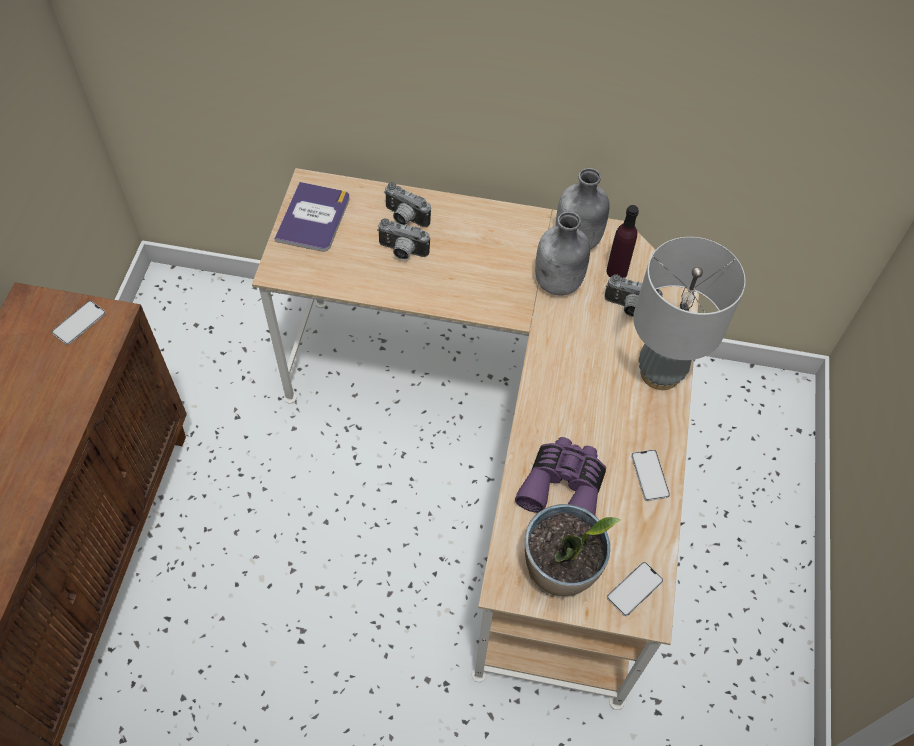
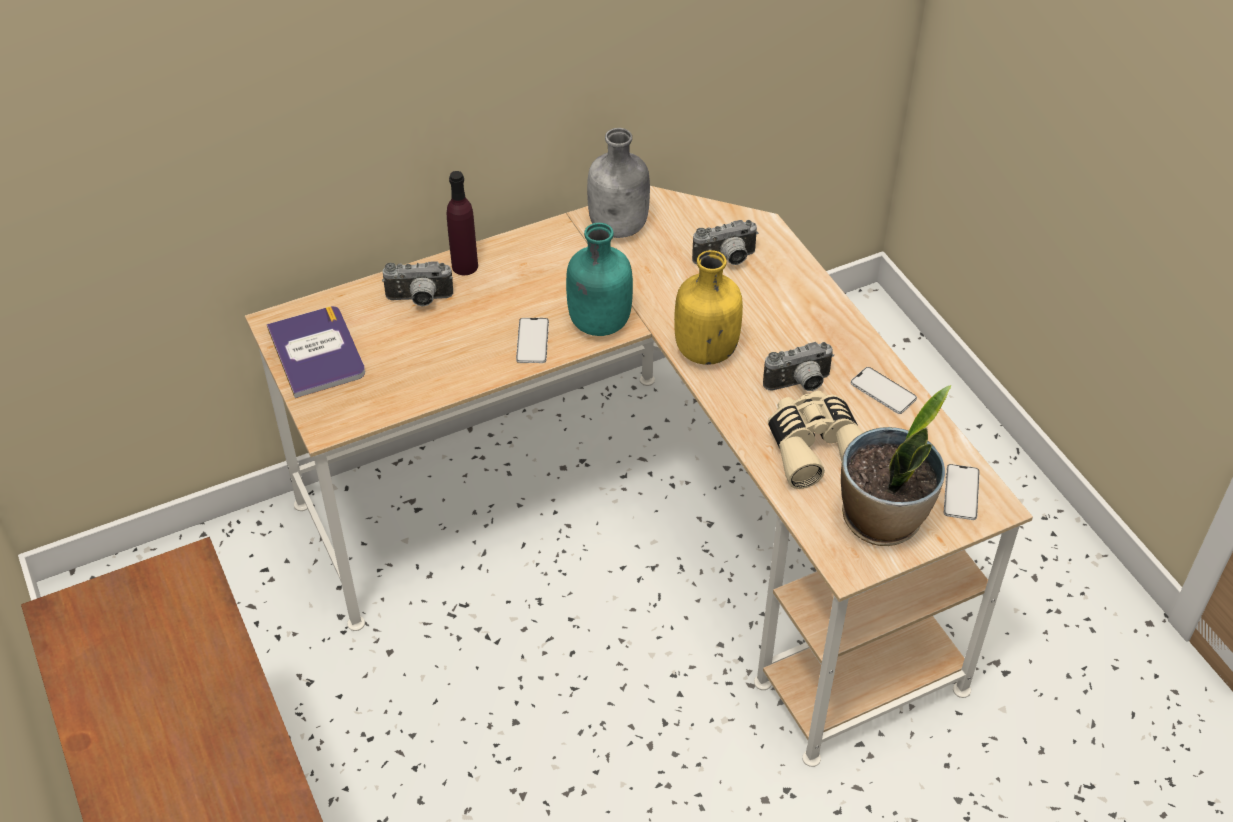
camera: 35 degrees left, 10 degrees down
phone [52,301,106,345] -> phone moved to [516,318,549,363]
camera [377,218,430,260] -> camera moved to [763,342,834,391]
purple binoculars [515,437,606,515] -> beige binoculars [768,391,863,489]
grey bottle [535,212,590,295] -> none
purple bottle [606,205,639,278] -> purple bottle moved to [447,171,478,275]
grey table lamp [633,237,746,390] -> none
none -> turquoise bottle [566,223,633,336]
none -> yellow bottle [674,250,743,365]

